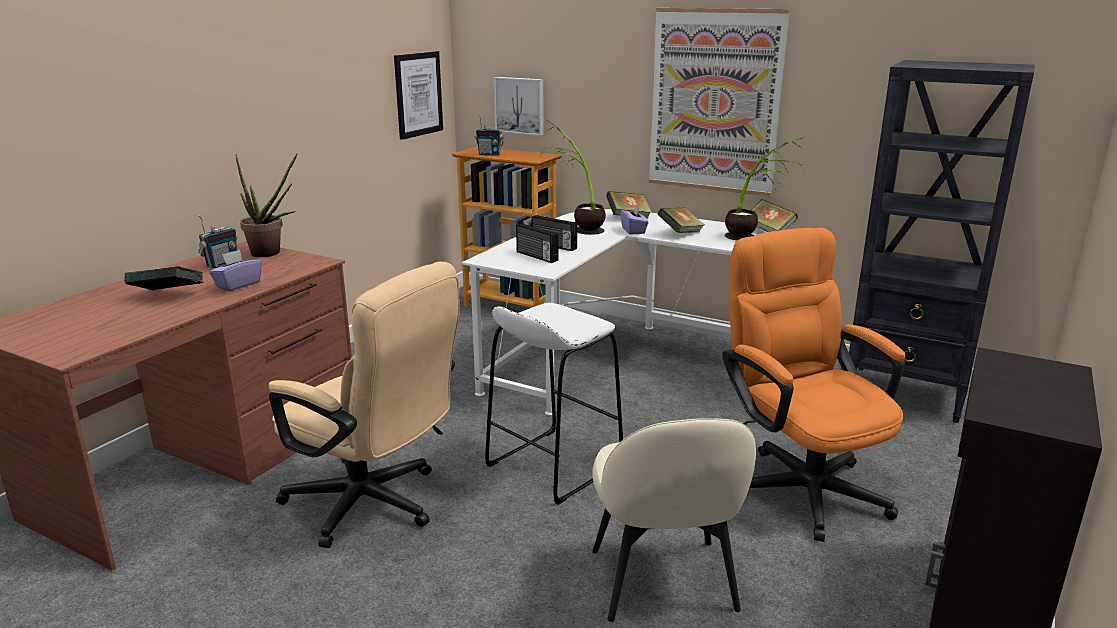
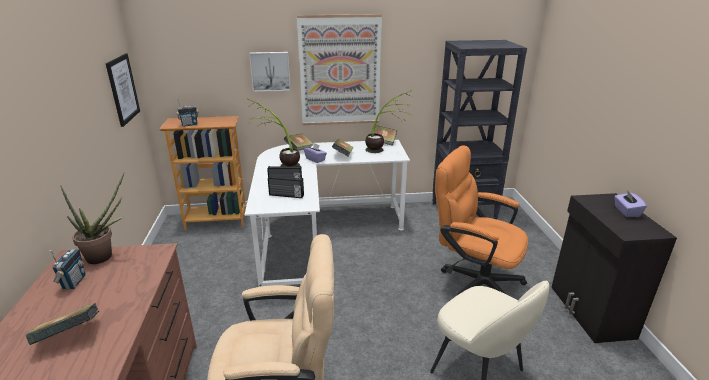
camera: 35 degrees left, 5 degrees up
purple tissue box [209,249,262,291] -> purple tissue box moved to [614,190,647,217]
white stool [485,303,623,505] -> none
picture [494,77,544,136] -> picture moved to [249,52,291,92]

